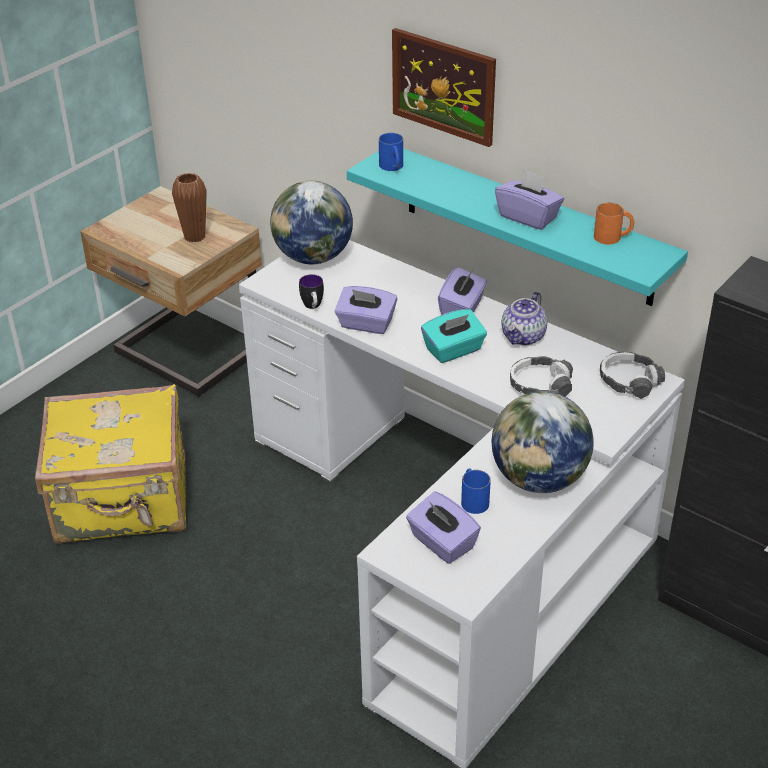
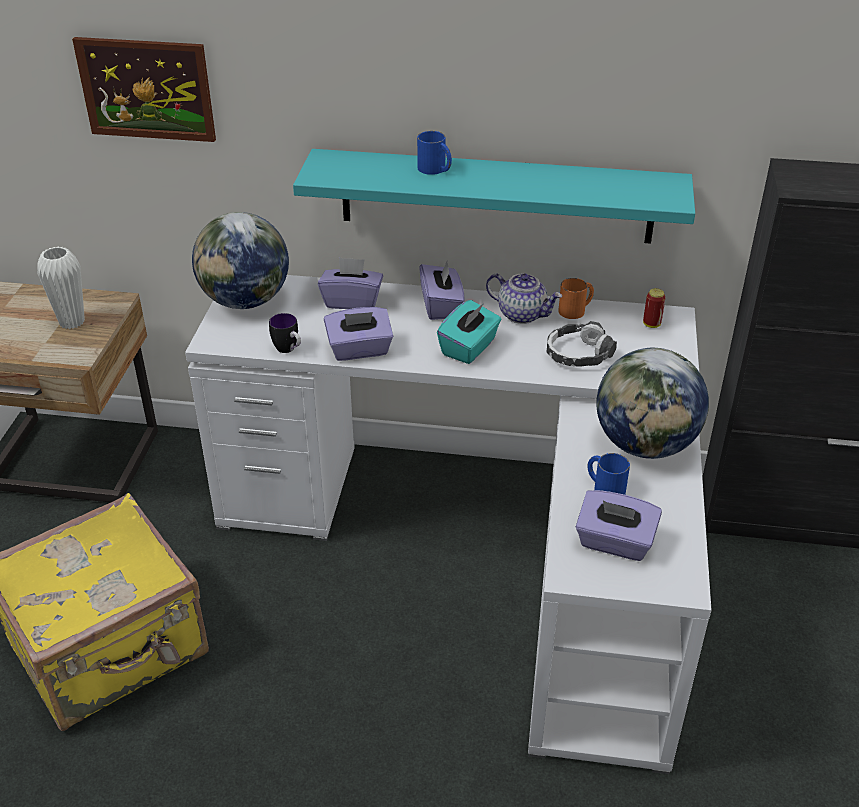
camera: 30 degrees left, 0 degrees up
brown vase [172,173,207,242] -> white vase [37,247,85,329]
blue mug [379,133,403,171] -> blue mug moved to [417,131,452,175]
picture [392,28,496,147] -> picture moved to [72,37,216,142]
purple tissue box [495,169,564,230] -> purple tissue box moved to [318,257,383,309]
teapot [501,292,547,345] -> teapot turned 60 degrees counterclockwise [486,273,562,324]
orange mug [594,203,634,245] -> orange mug moved to [558,278,594,319]
headphones [600,352,665,399] -> can [643,288,666,328]

